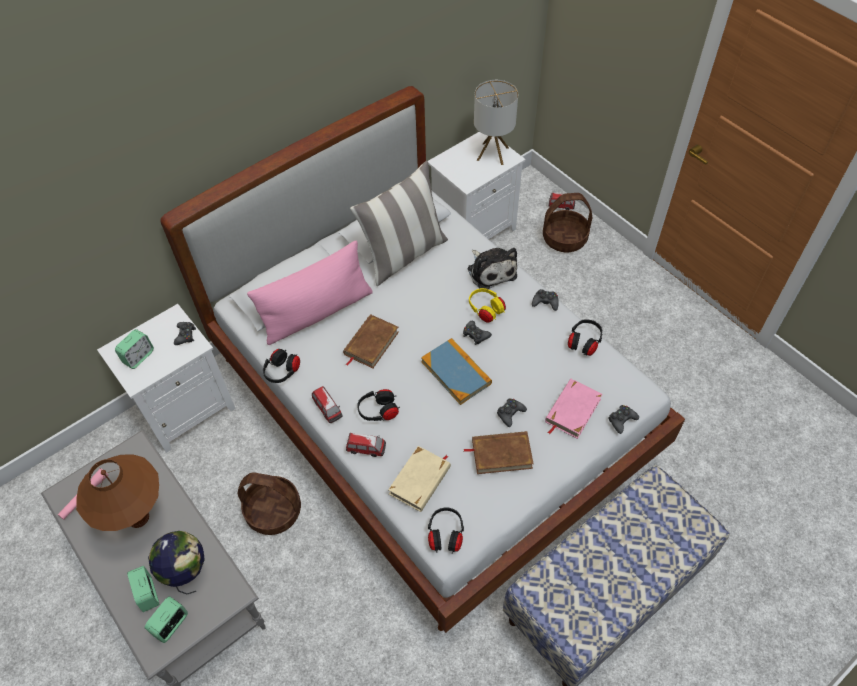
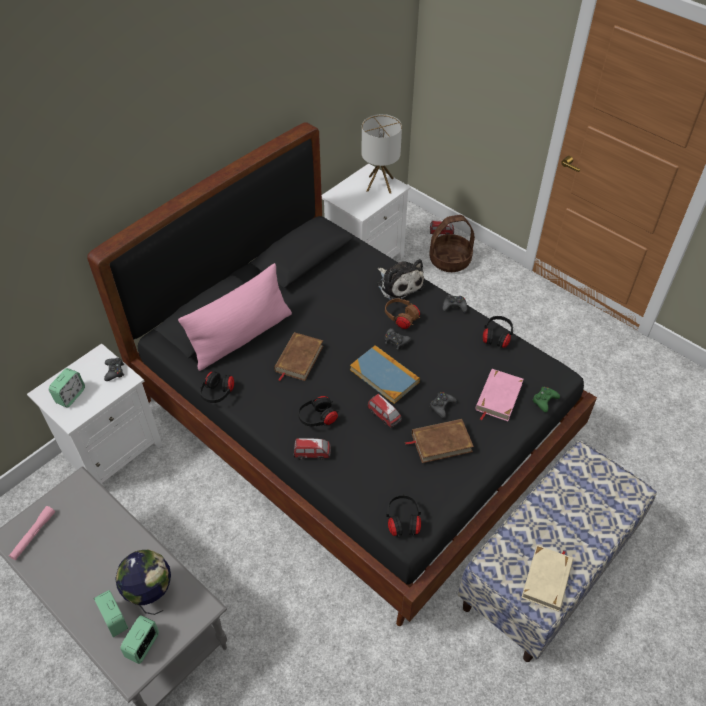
camera: 10 degrees left, 5 degrees down
brown table lamp [76,454,159,531] -> none
white bed [161,86,685,633] -> black bed [87,122,597,626]
basket [237,473,301,535] -> none
toy car [312,386,343,424] -> toy car moved to [367,394,402,428]
pillow [350,161,448,286] -> none
beige book [388,446,451,512] -> beige book moved to [521,545,573,612]
yellow headphones [469,288,506,323] -> brown headphones [385,298,420,329]
black game controller [609,405,639,434] -> green game controller [532,387,560,412]

